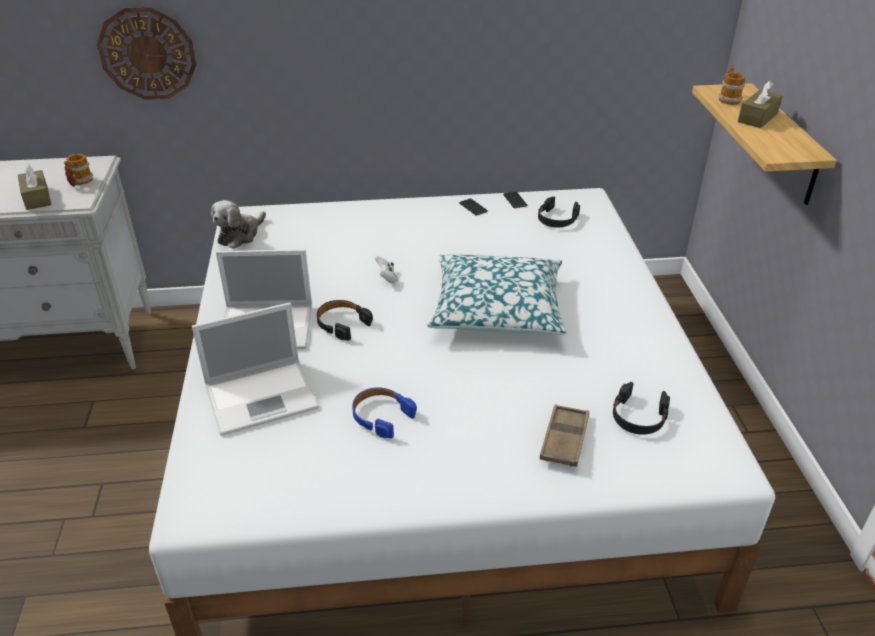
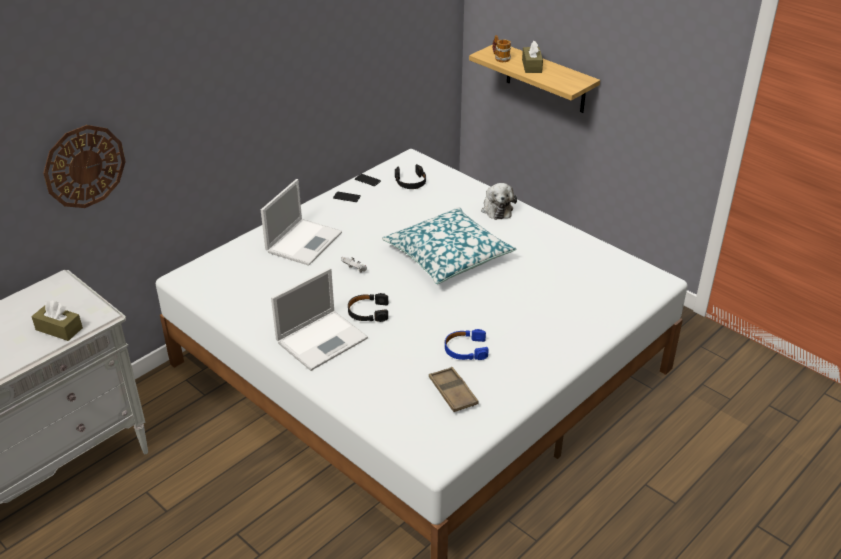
camera: 40 degrees left, 0 degrees up
mug [64,154,93,187] -> none
laptop [192,302,319,436] -> laptop moved to [261,179,342,266]
plush toy [211,200,266,249] -> plush toy moved to [481,183,517,220]
brown tray [540,404,589,467] -> brown tray moved to [429,367,478,412]
black headphones [613,382,670,435] -> none

